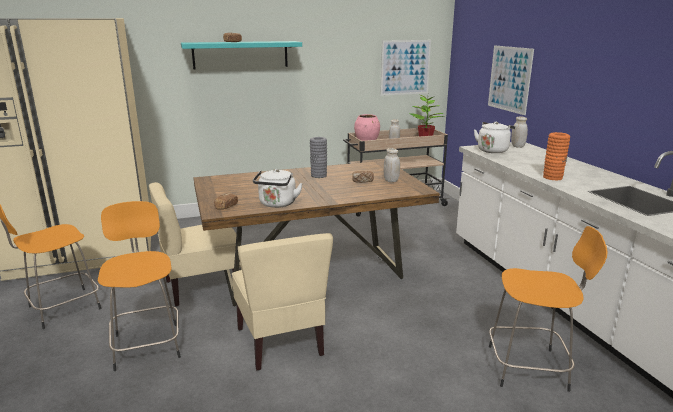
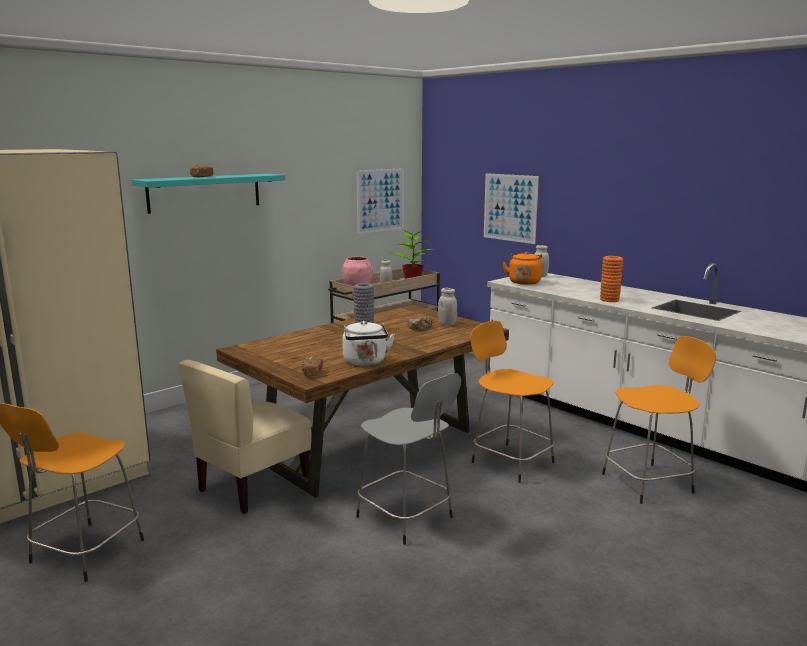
camera: 25 degrees left, 5 degrees down
orange stool [98,201,181,371] -> orange stool moved to [470,321,555,483]
beige chair [232,233,333,371] -> grey stool [356,373,461,545]
white kettle [474,122,515,153] -> orange kettle [503,252,542,285]

